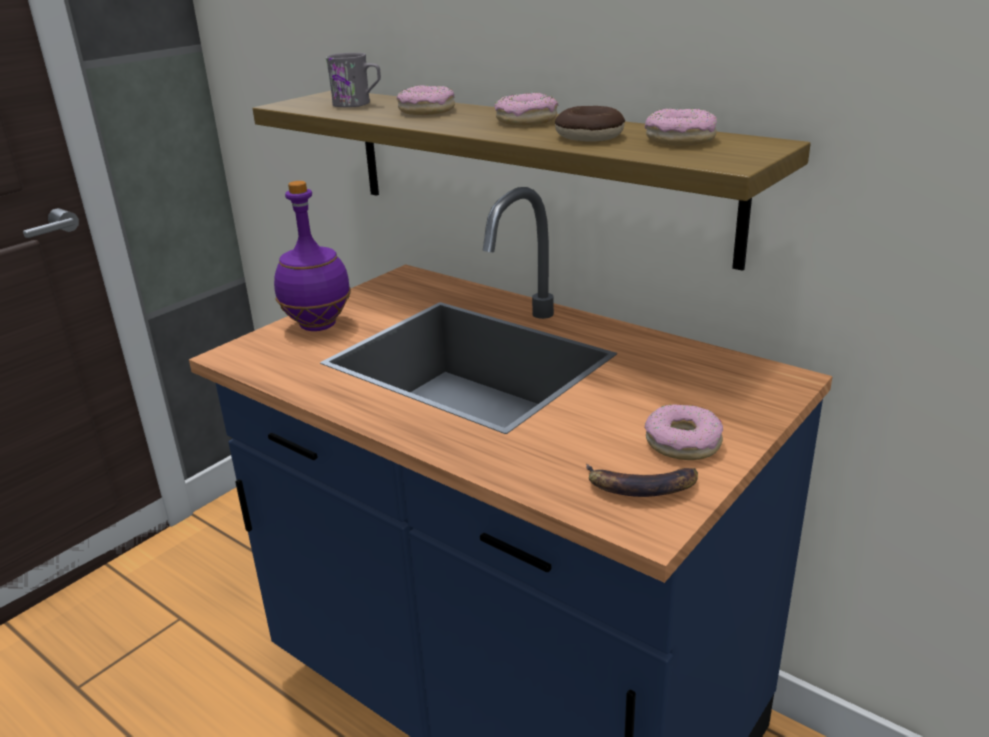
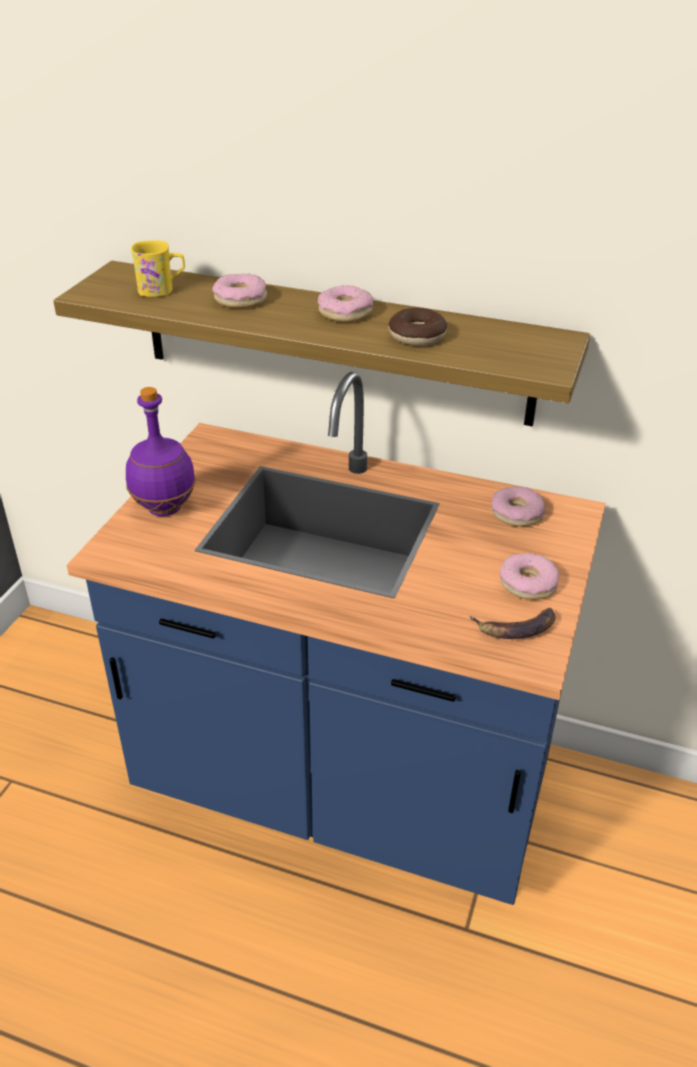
camera: 20 degrees left, 10 degrees up
grey mug [326,53,381,107] -> yellow mug [131,240,185,297]
donut [645,109,717,145] -> donut moved to [492,486,545,527]

